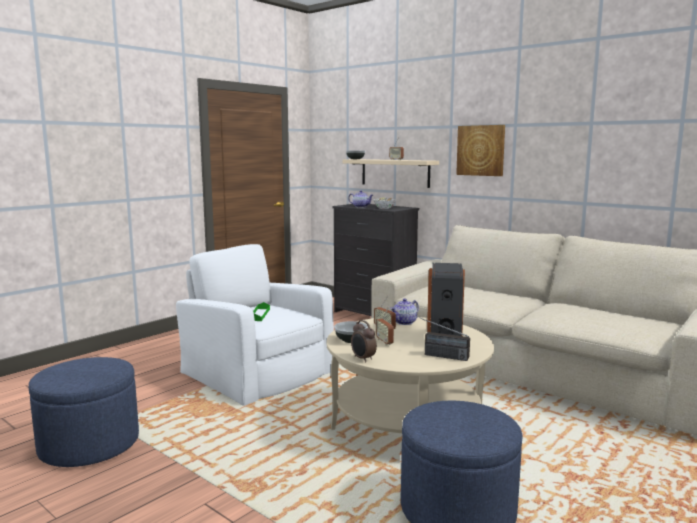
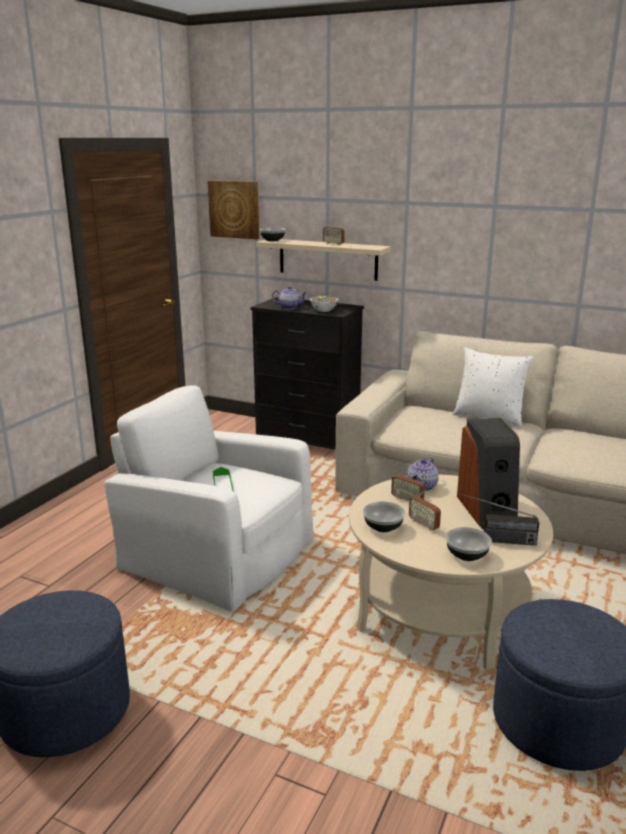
camera: 15 degrees left, 10 degrees up
alarm clock [351,320,377,362] -> none
picture [456,125,505,176] -> picture moved to [208,180,259,239]
none -> bowl [446,527,492,561]
none -> white pillow [452,347,534,427]

